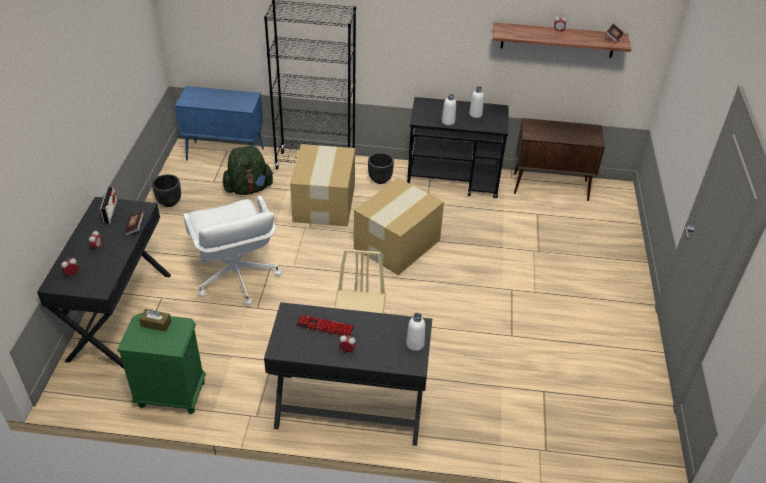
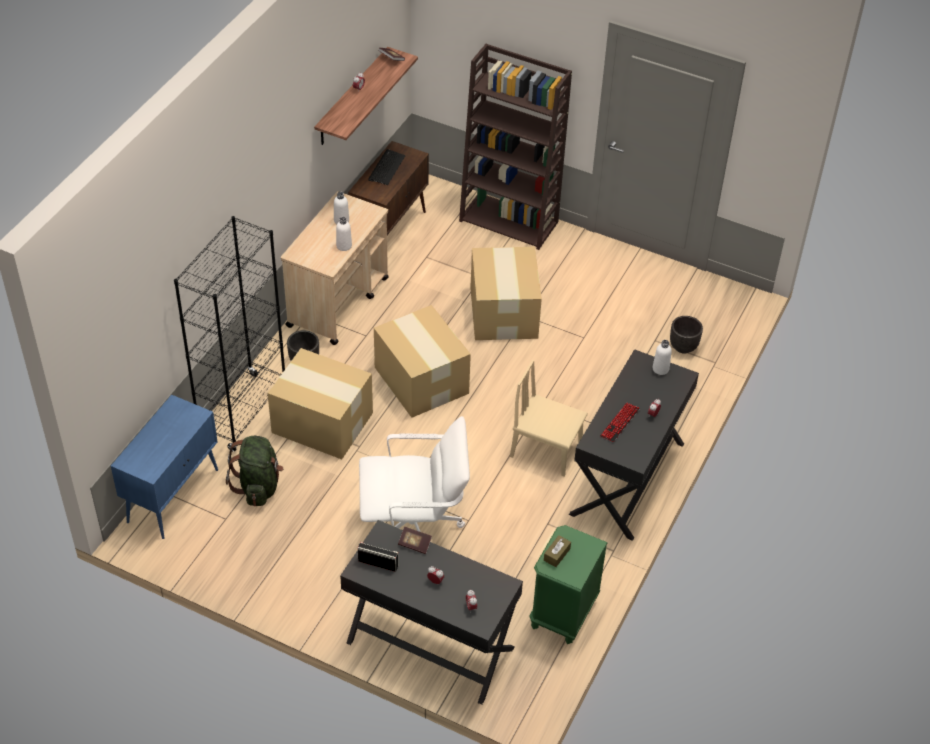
camera: 70 degrees left, 5 degrees up
black planter [152,174,181,207] -> black planter moved to [670,316,703,353]
black cart [407,97,508,198] -> beige cart [281,191,389,345]
none -> keyboard [368,149,405,185]
none -> brown bookcase [459,44,572,250]
none -> cardboard box [470,247,542,340]

